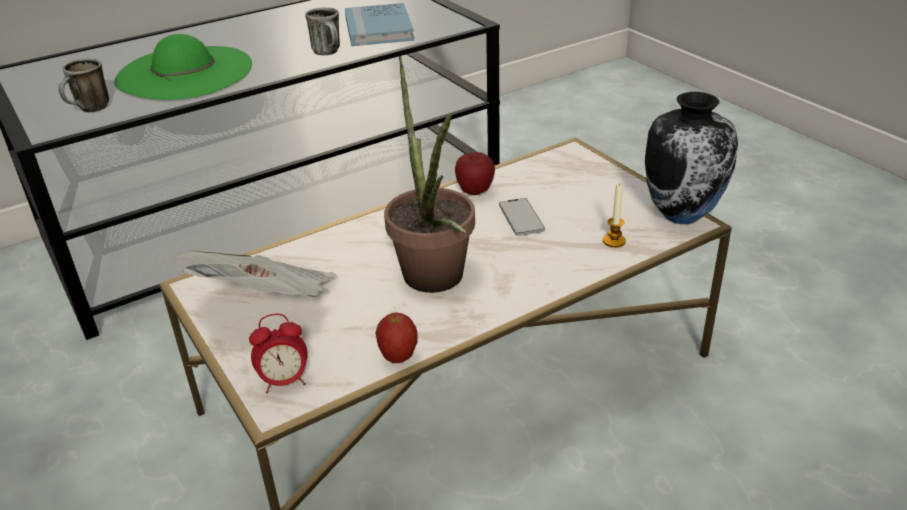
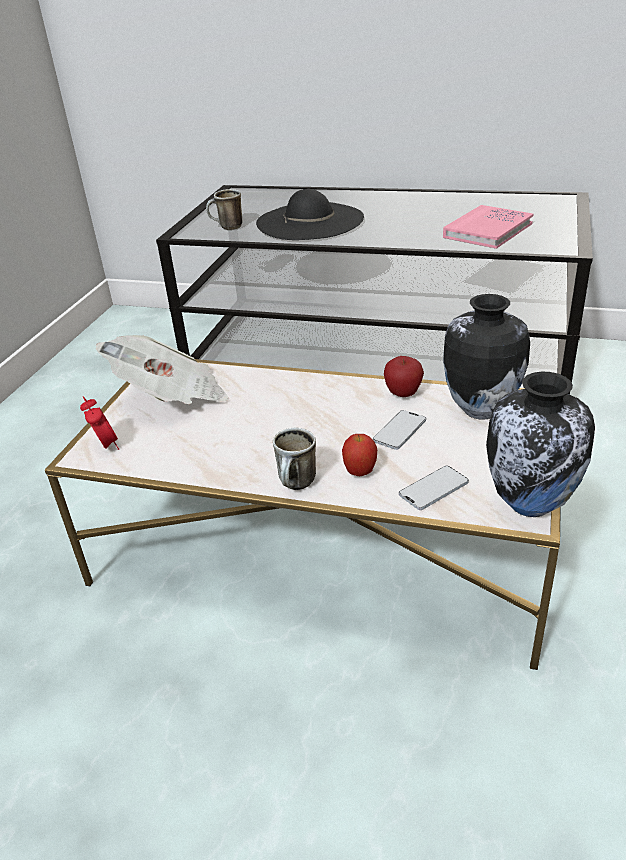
camera: 50 degrees right, 0 degrees up
green hat [114,34,252,100] -> black hat [256,189,364,240]
alarm clock [249,314,308,393] -> alarm clock turned 150 degrees counterclockwise [80,396,119,450]
mug [305,7,340,56] -> mug moved to [273,428,316,490]
blue book [345,3,414,46] -> pink book [443,205,534,249]
apple [375,312,417,363] -> apple moved to [342,434,377,476]
potted plant [384,56,475,293] -> none
candle [603,183,626,248] -> phone [399,466,469,510]
none -> vase [443,294,530,420]

